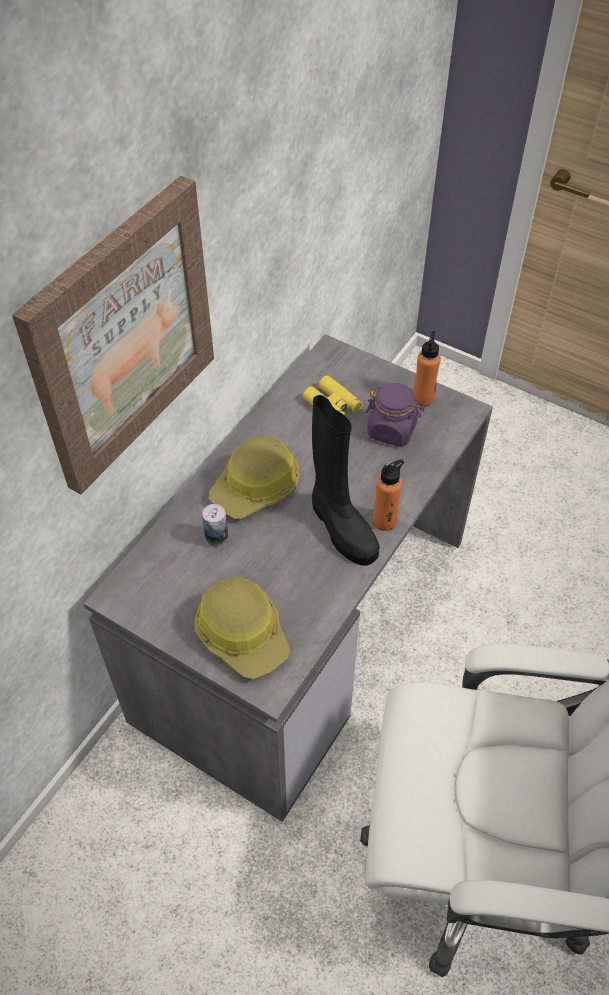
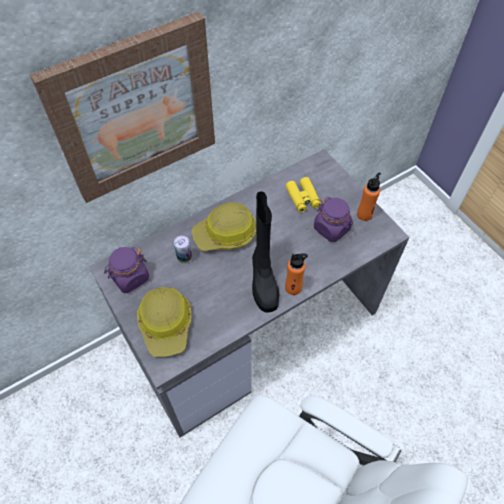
camera: 25 degrees right, 5 degrees up
none -> purple jar [104,247,149,293]

